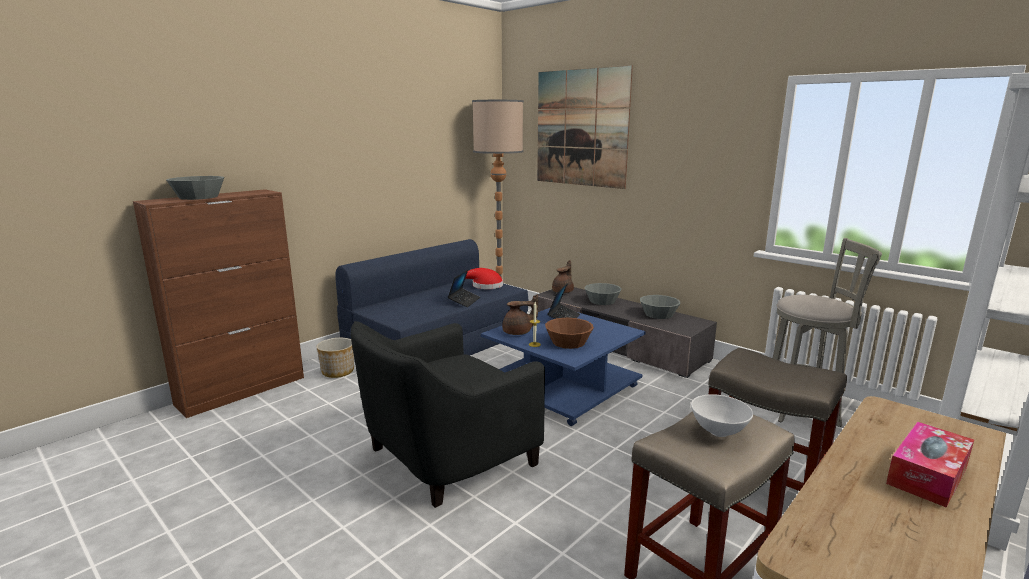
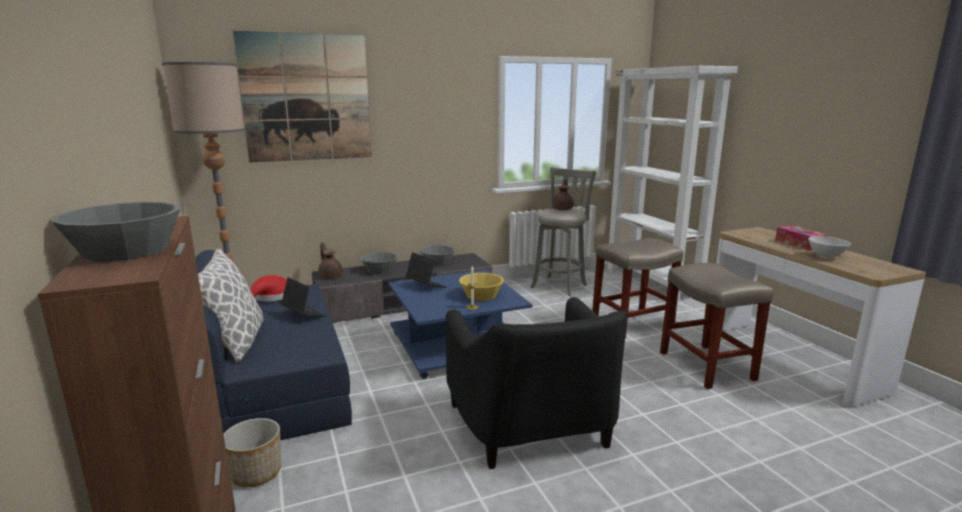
camera: 65 degrees left, 0 degrees up
brown teapot [502,294,538,335] -> brown teapot moved to [553,179,574,210]
brown bowl [545,318,594,349] -> yellow bowl [459,273,504,301]
white bowl [691,394,753,437] -> white bowl moved to [808,236,851,259]
none -> pillow [198,249,264,363]

